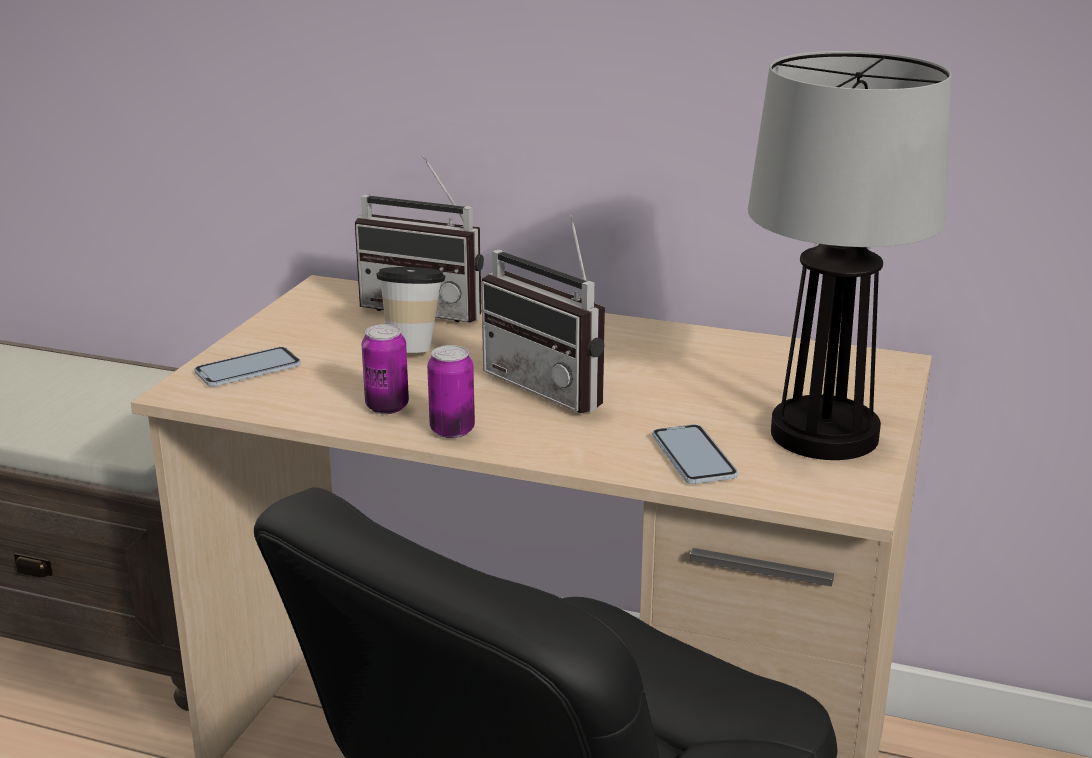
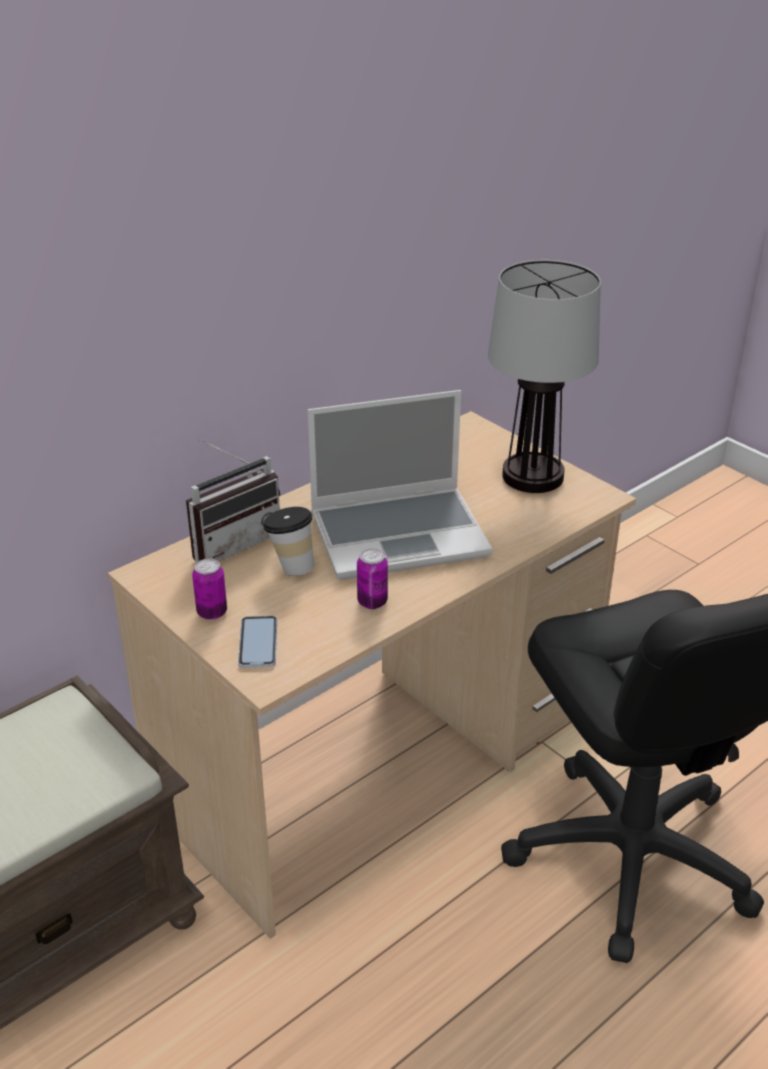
camera: 60 degrees left, 10 degrees up
can [427,345,475,438] -> can moved to [192,559,227,620]
radio [481,215,605,413] -> laptop [307,390,493,580]
phone [652,424,738,484] -> none

